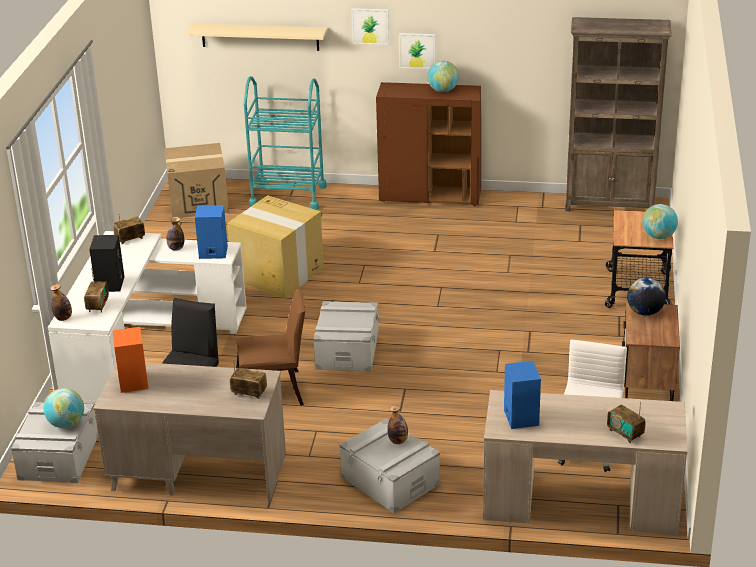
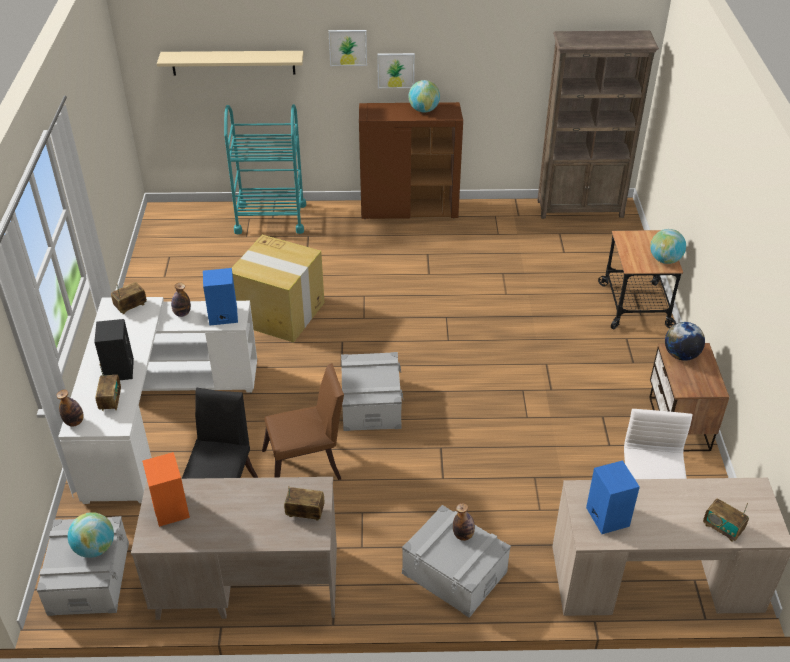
camera: 10 degrees left, 10 degrees up
cardboard box [164,143,229,218] -> none

